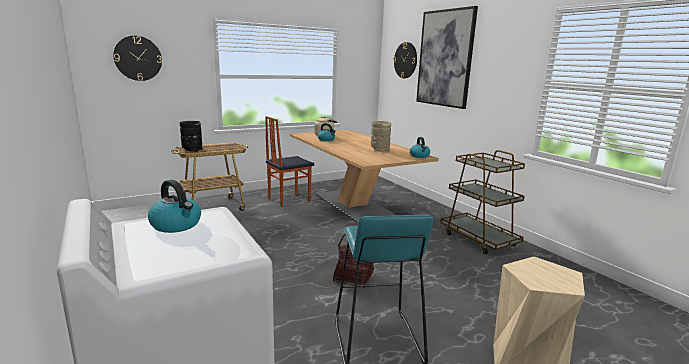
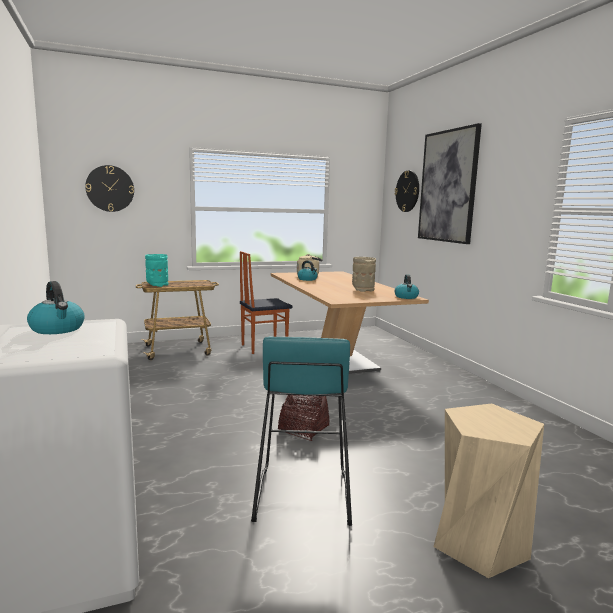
camera: 10 degrees right, 5 degrees down
black vase [180,121,203,152] -> turquoise vase [145,254,168,287]
brown cart [440,150,525,254] -> none

